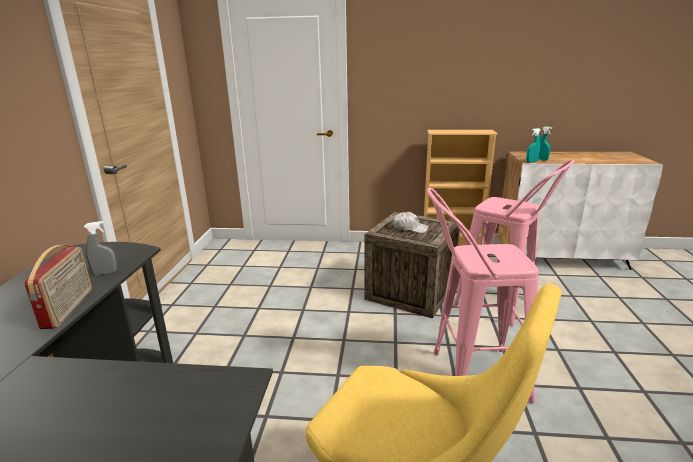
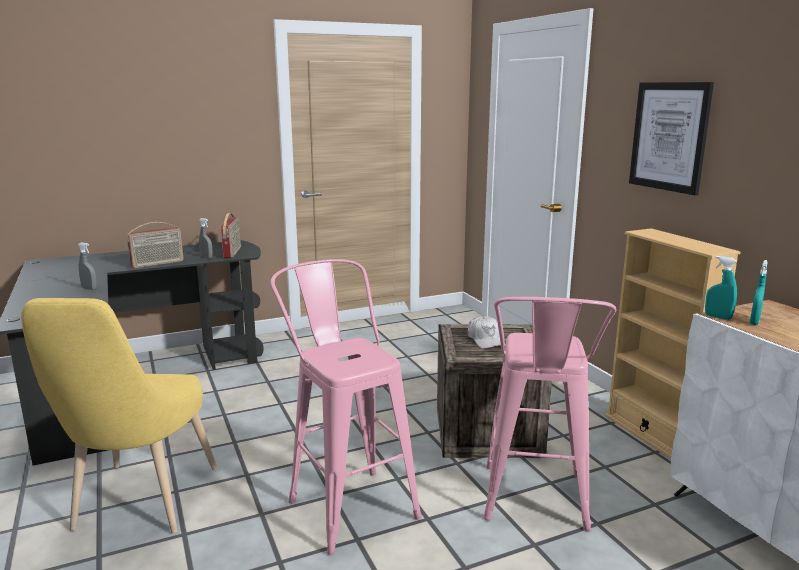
camera: 60 degrees right, 5 degrees down
none -> grey spray bottle [78,242,97,290]
none -> radio [221,213,241,258]
none -> picture [629,82,714,195]

